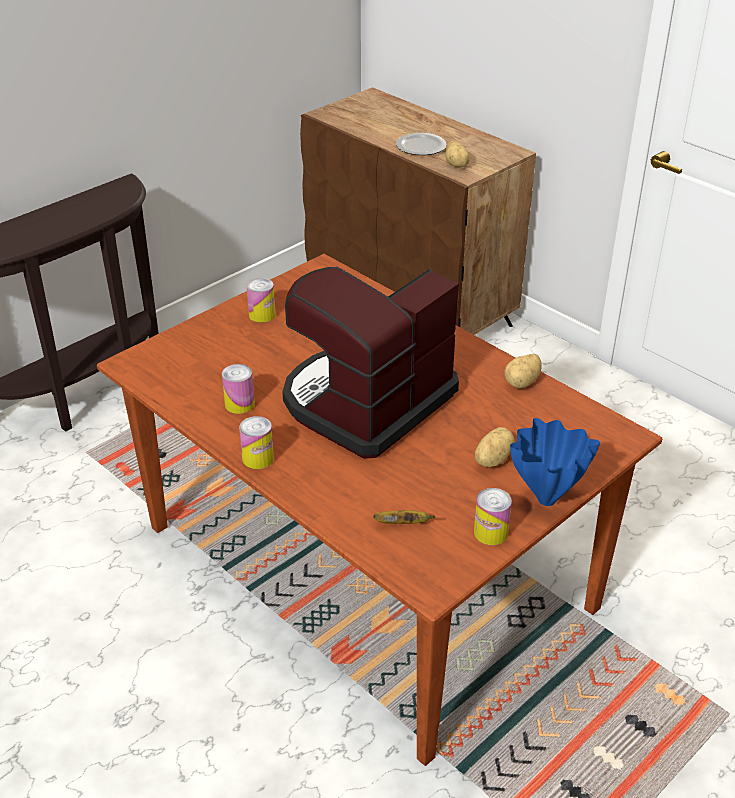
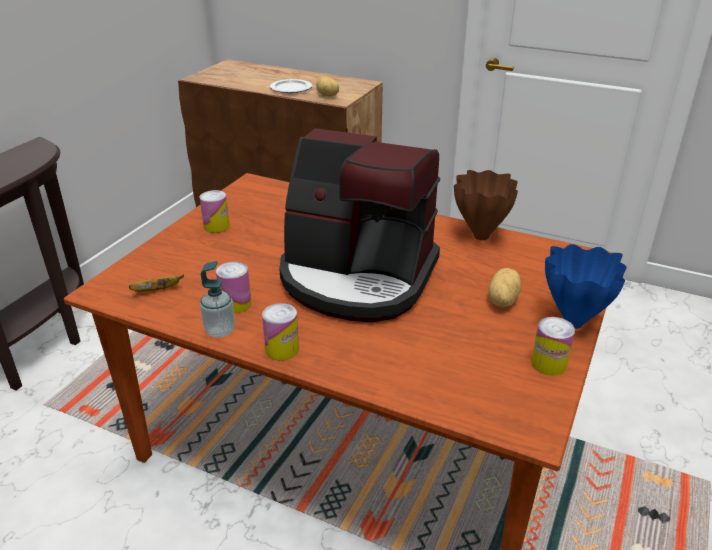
camera: 20 degrees left, 5 degrees down
coffee machine [283,267,459,459] -> coffee machine turned 90 degrees counterclockwise [279,128,440,322]
banana [373,510,435,524] -> banana moved to [129,275,184,292]
potato [504,354,542,388] -> brown vase [454,170,518,240]
none -> soap dispenser [200,261,235,338]

